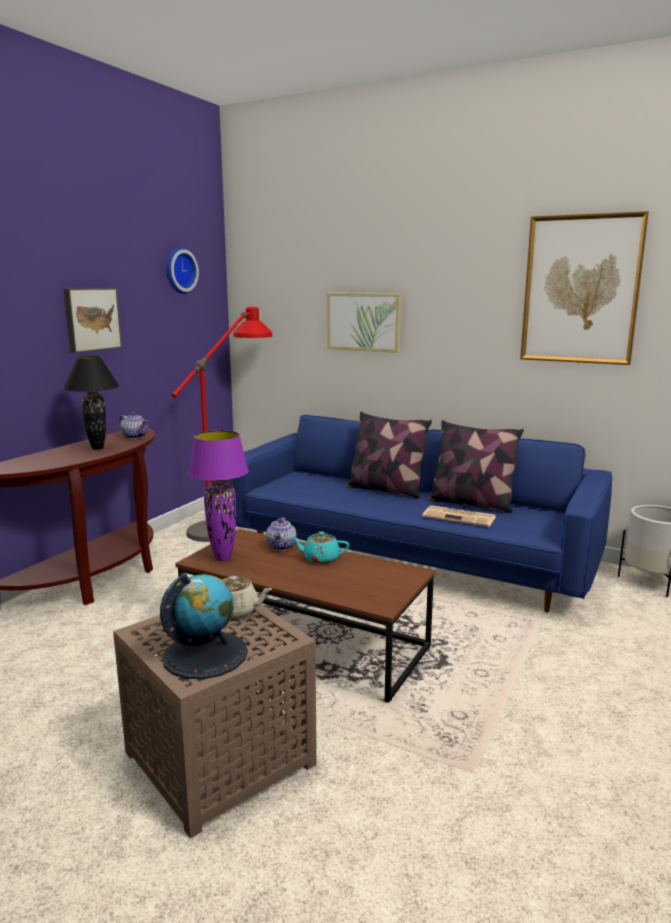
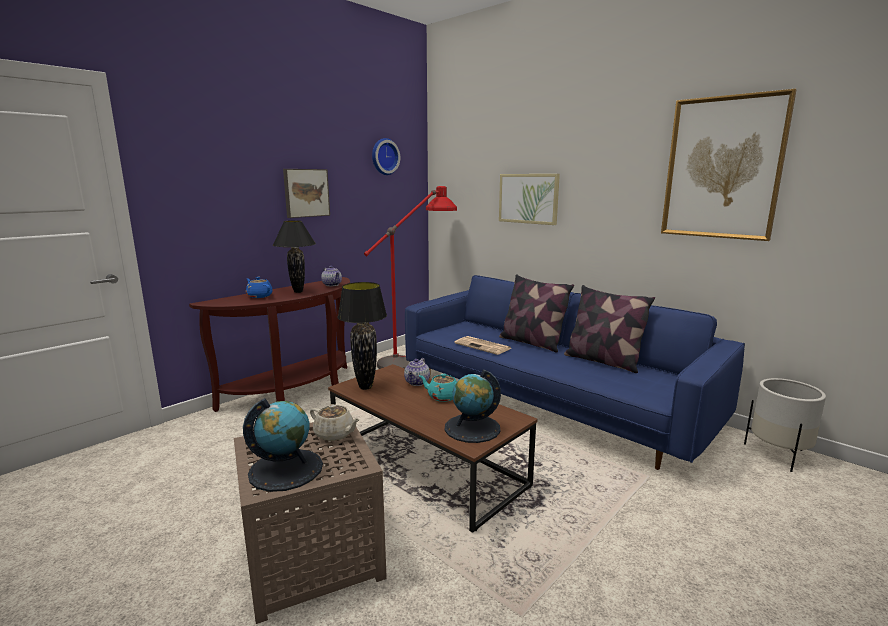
camera: 15 degrees right, 0 degrees up
purple table lamp [188,430,249,561] -> black table lamp [338,282,387,390]
newspaper [422,505,496,527] -> newspaper moved to [454,336,511,355]
none -> blue teapot [246,277,273,298]
none -> globe [445,370,501,443]

